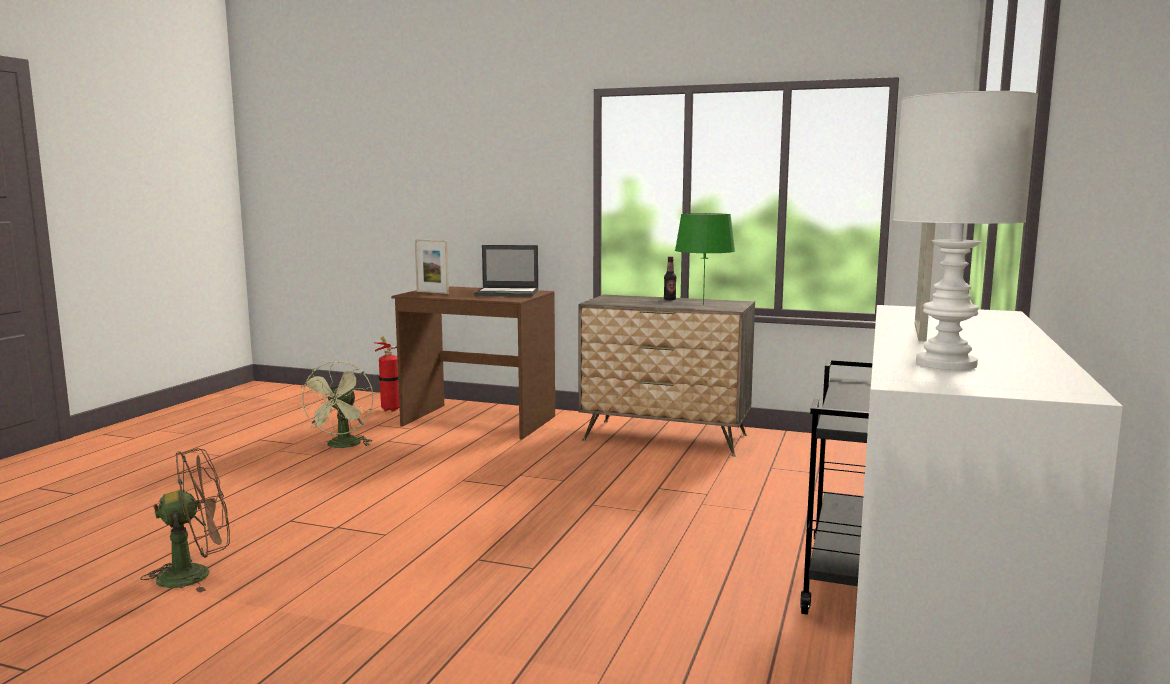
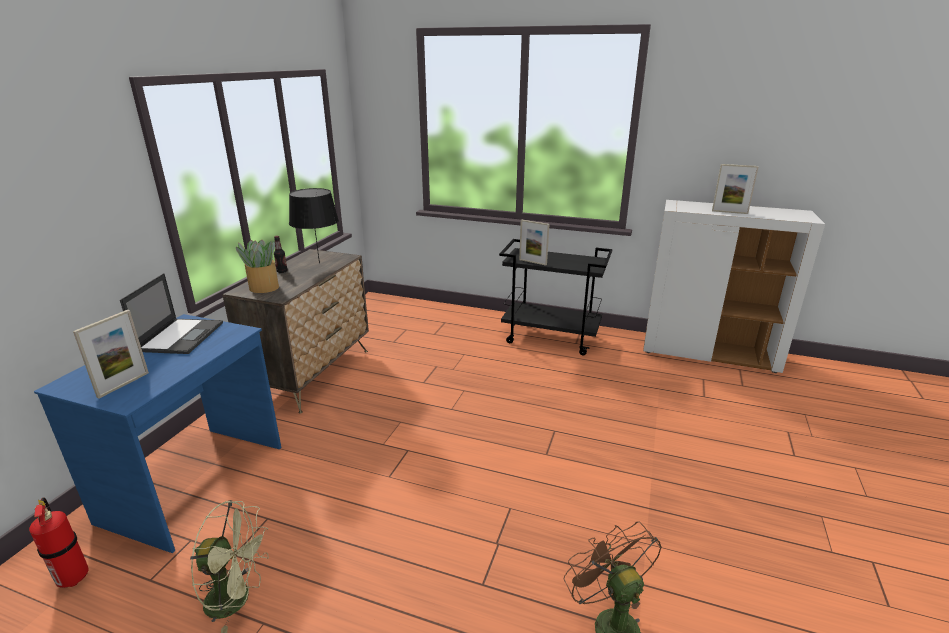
camera: 90 degrees left, 15 degrees up
brown desk [391,286,555,439] -> blue desk [34,314,281,553]
green table lamp [675,213,735,305] -> black table lamp [289,188,339,263]
white table lamp [893,91,1038,370] -> none
none -> potted plant [236,240,279,293]
none -> picture frame [519,220,549,265]

